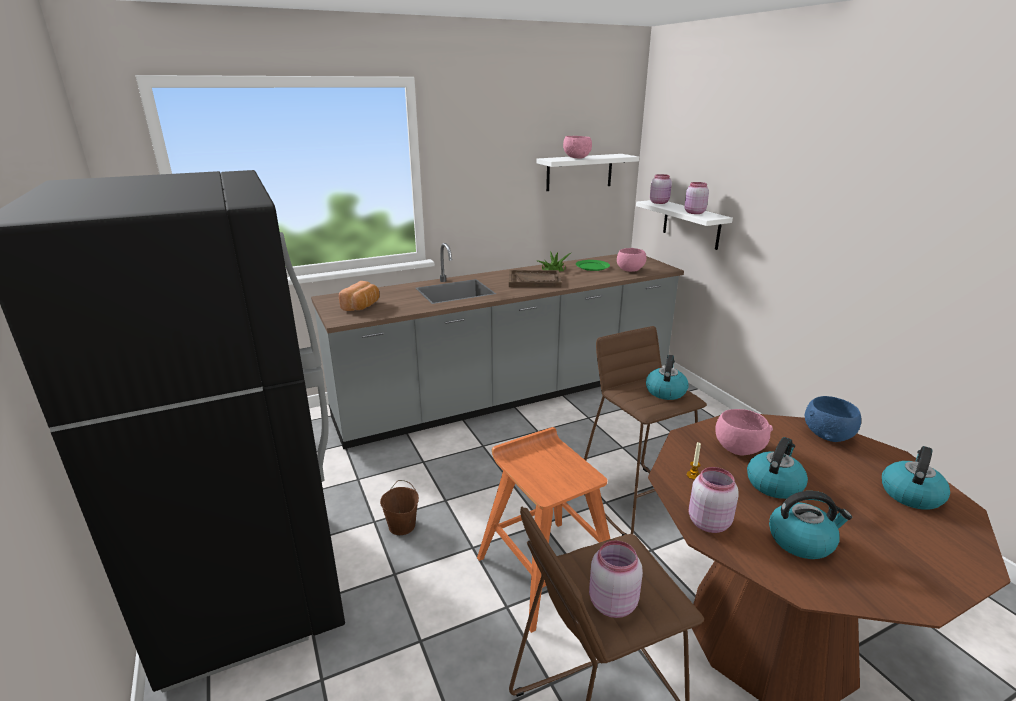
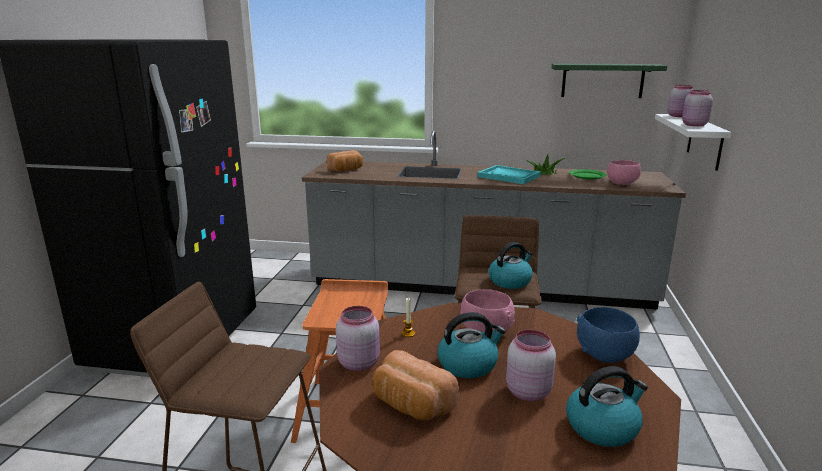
camera: 35 degrees right, 5 degrees down
brown bucket [380,480,419,535] -> none
brown tray [509,270,561,288] -> turquoise tray [478,165,541,184]
white shelf [537,154,639,191] -> green shelf [551,63,667,98]
pink bowl [563,136,592,158] -> none
pink jar [589,541,643,618] -> pink jar moved to [506,330,556,401]
kettle [769,491,852,559] -> bread [373,350,459,420]

